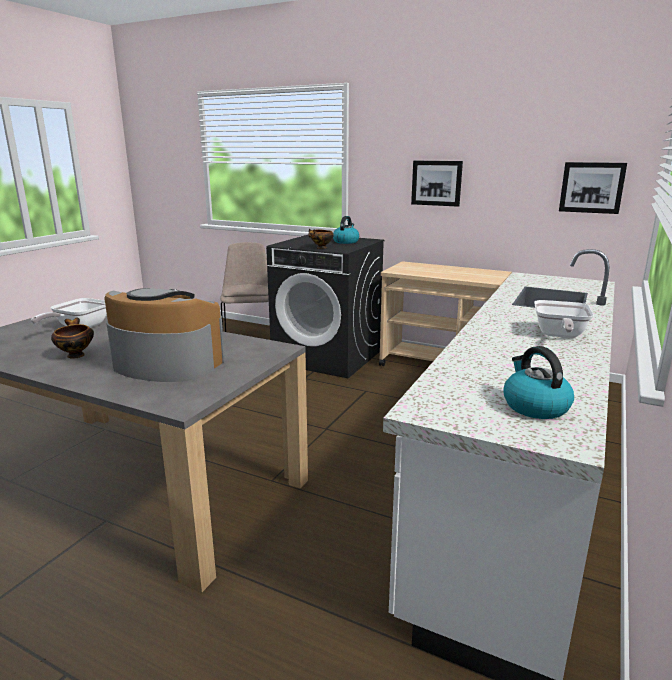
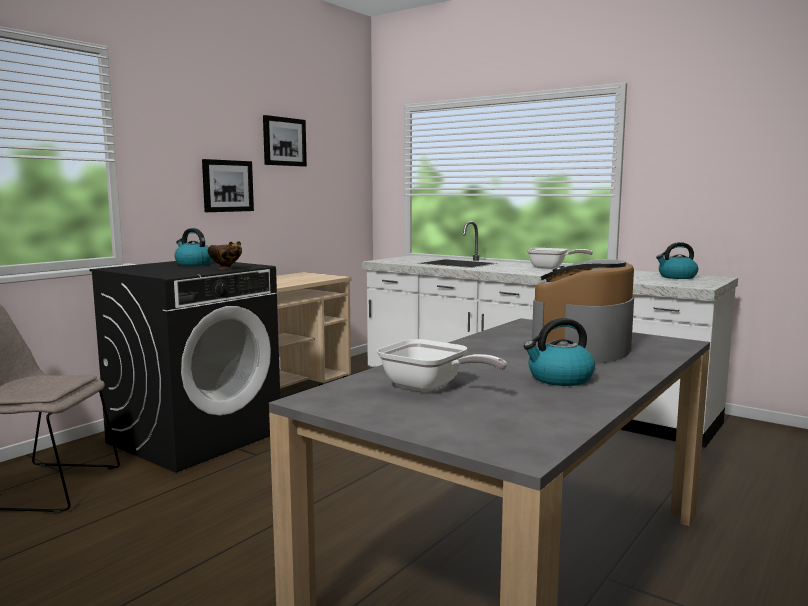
camera: 80 degrees left, 10 degrees down
bowl [51,317,94,359] -> kettle [524,318,595,386]
picture [559,162,627,214] -> picture moved to [263,115,307,167]

